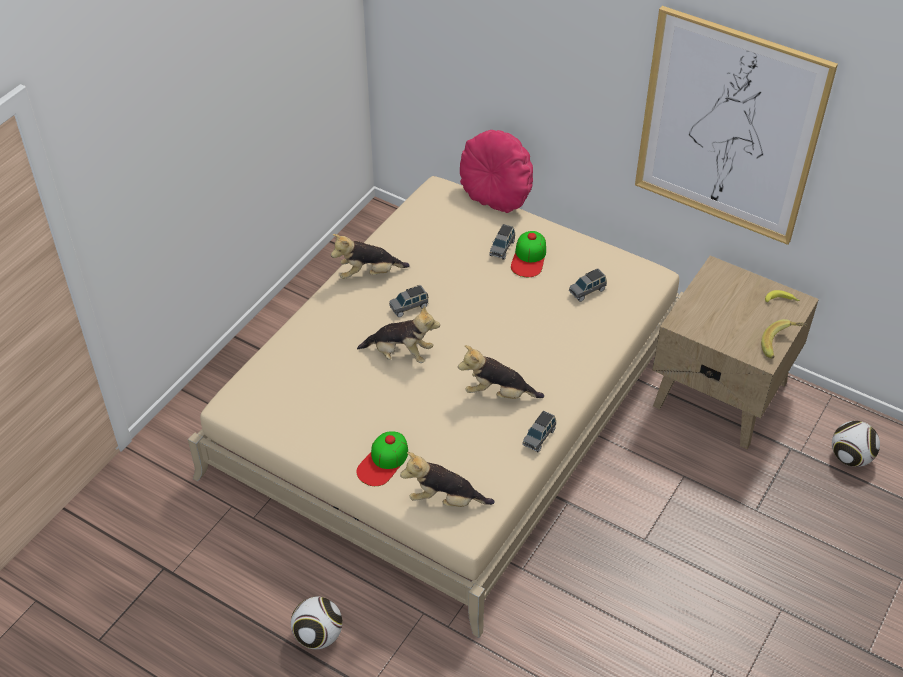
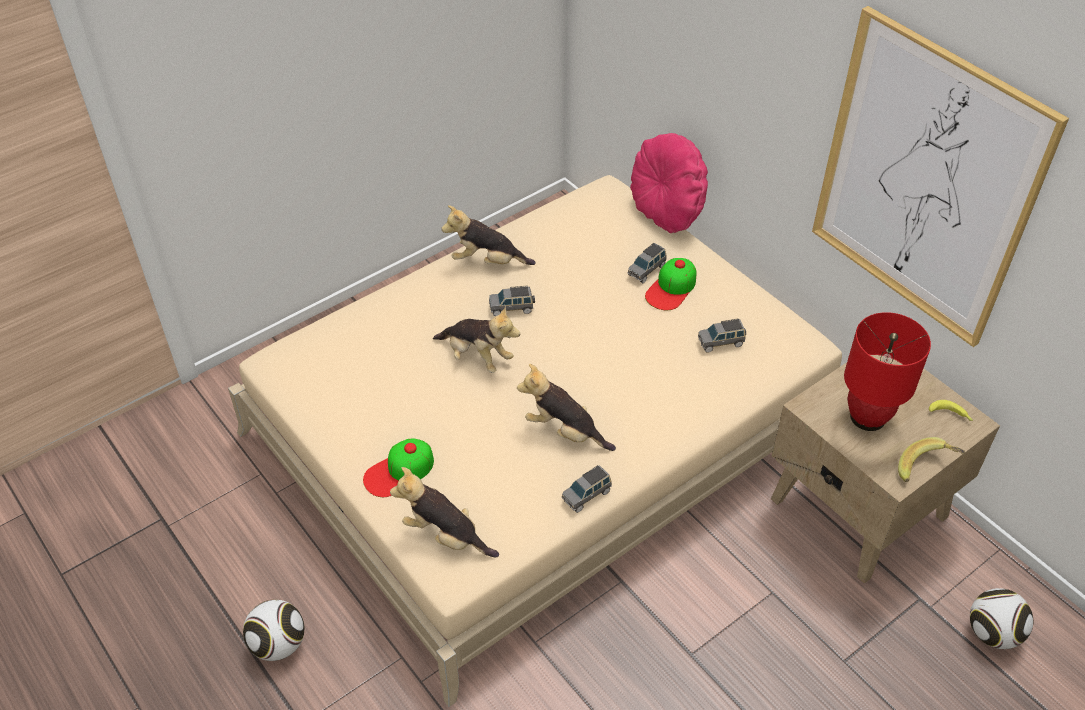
camera: 20 degrees right, 0 degrees up
none -> red table lamp [844,312,931,431]

